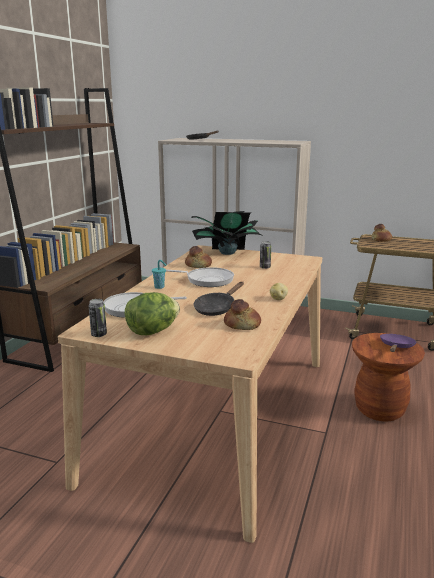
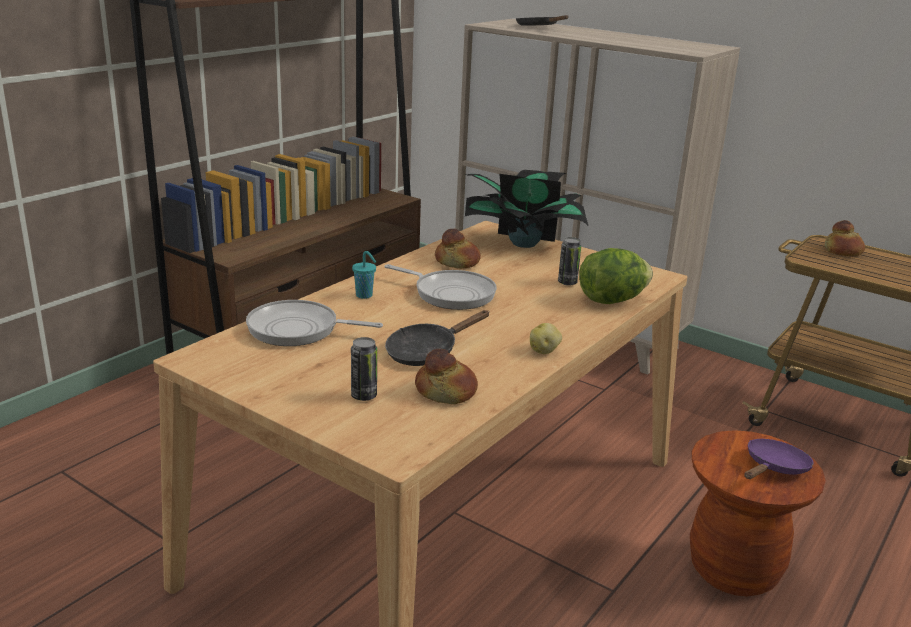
camera: 15 degrees right, 5 degrees up
can [88,299,107,337] -> can moved to [351,337,377,401]
lettuce [125,292,180,335] -> lettuce moved to [579,248,653,304]

